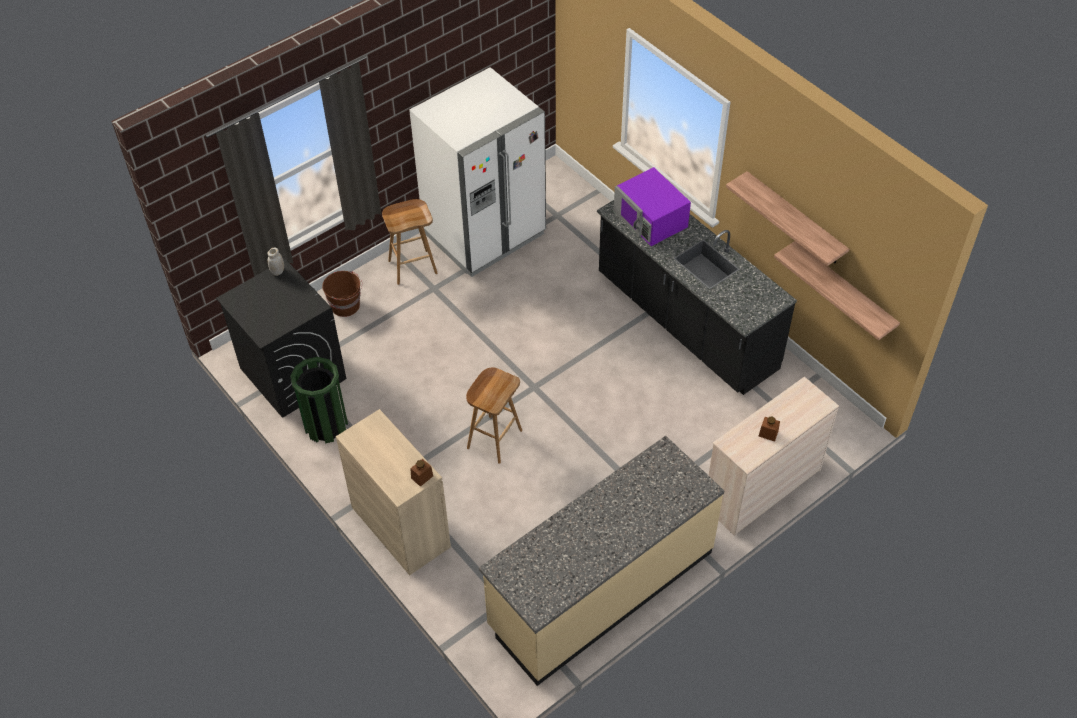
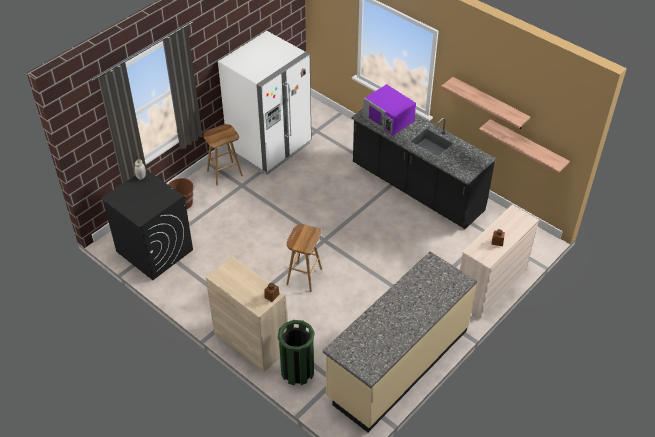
camera: 10 degrees left, 5 degrees down
green trash can [290,357,348,444] -> green trash can moved to [278,320,315,385]

